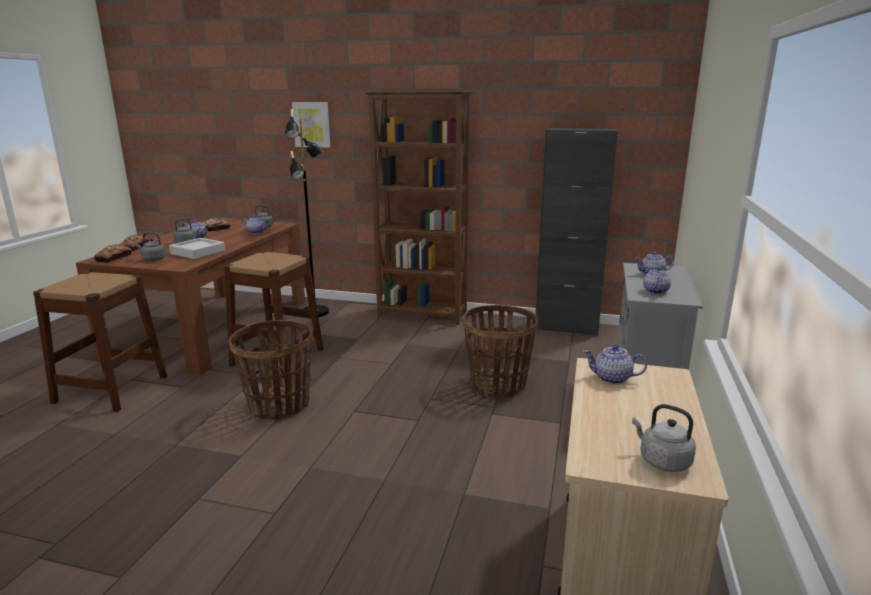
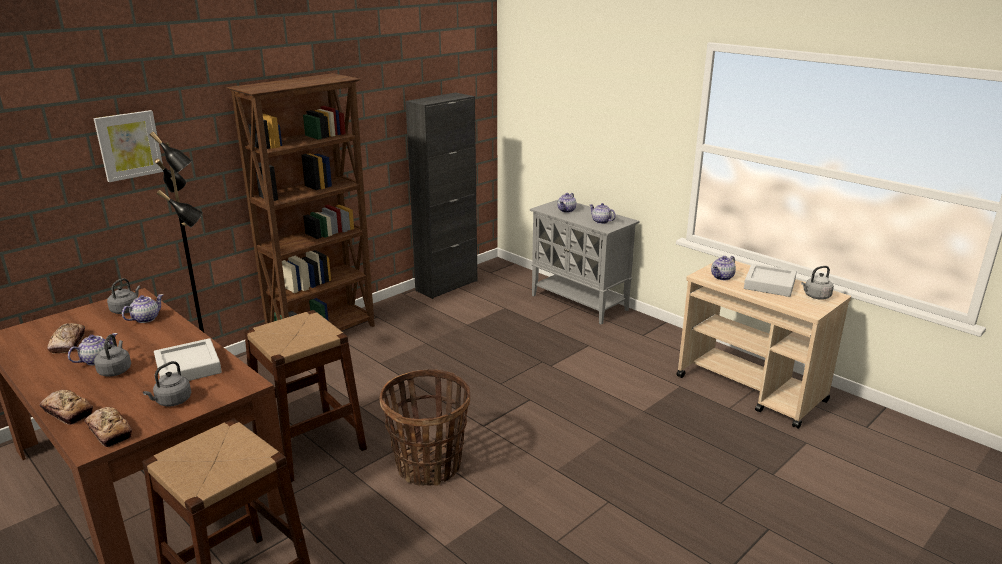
camera: 60 degrees left, 5 degrees up
basket [462,305,538,397] -> none
none -> grey tray [744,264,797,297]

